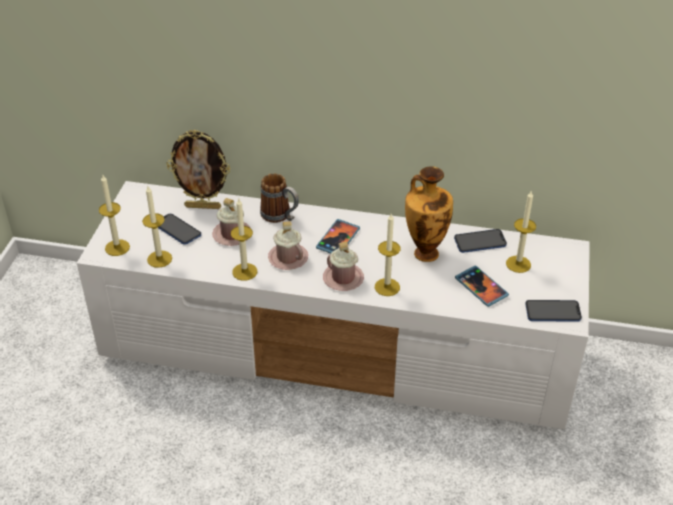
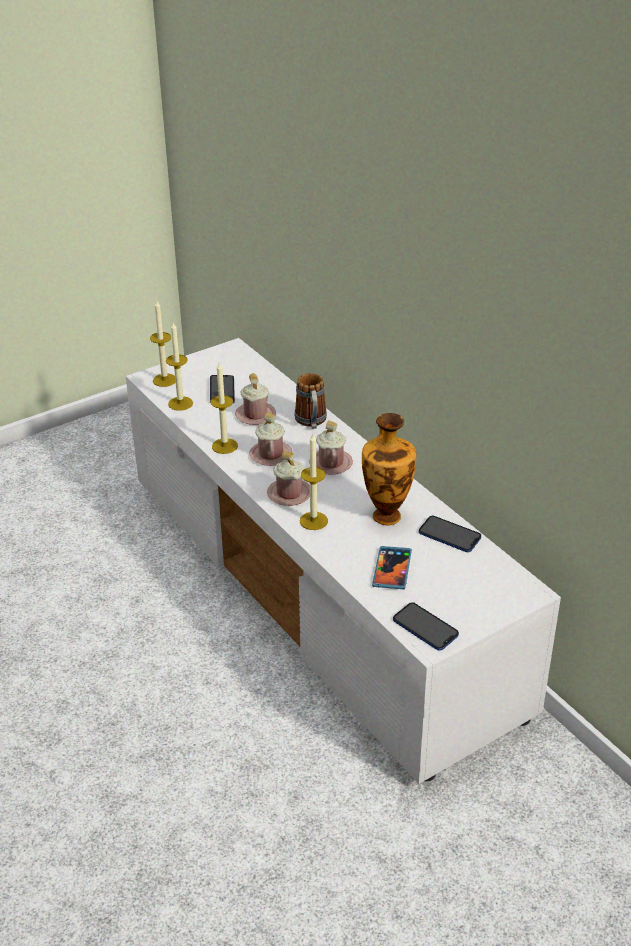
camera: 45 degrees right, 5 degrees down
picture frame [167,129,230,209] -> none
phone [316,219,360,254] -> pink mug [309,421,353,475]
candle [506,191,536,273] -> none

